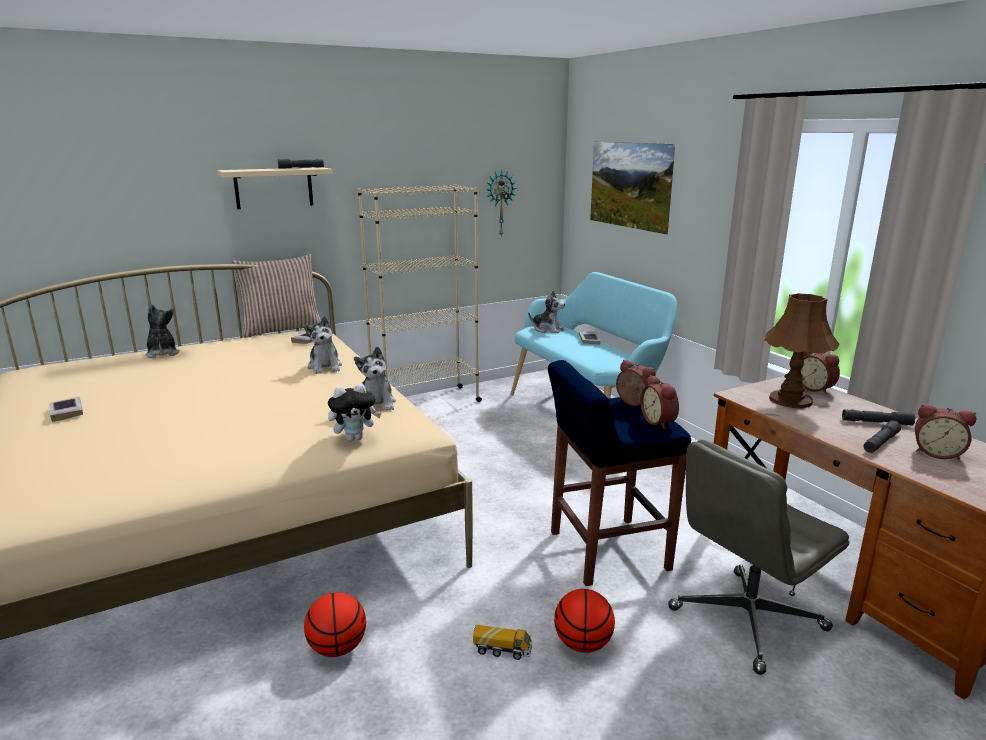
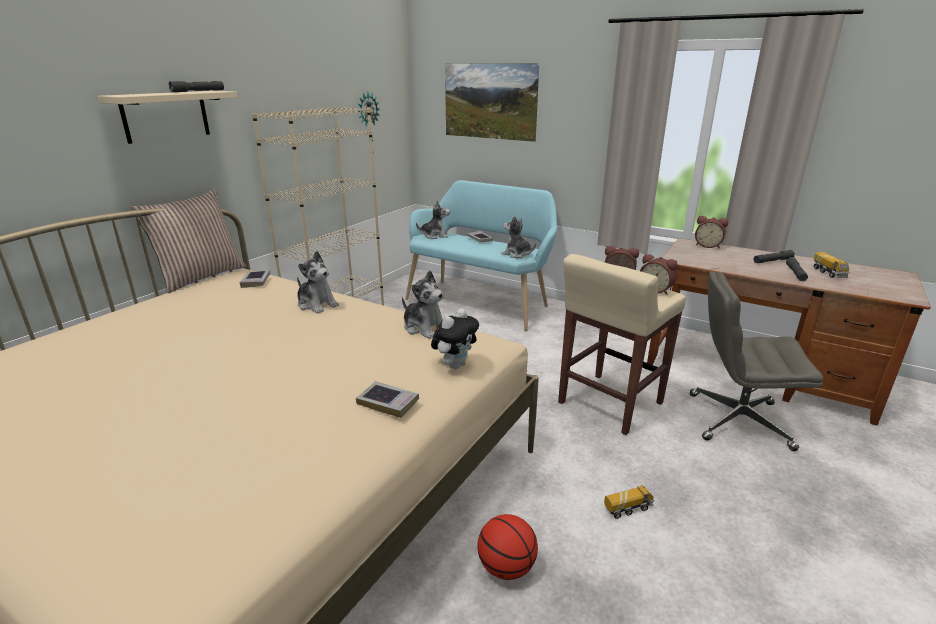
camera: 30 degrees left, 5 degrees up
book [50,397,83,422] -> book moved to [356,381,419,418]
plush toy [145,304,180,358] -> plush toy moved to [501,216,536,258]
blue stool [548,360,691,586] -> beige stool [558,254,686,435]
basketball [554,589,615,653] -> none
grey office chair [668,440,849,675] -> grey office chair turned 75 degrees clockwise [690,272,823,451]
brown table lamp [765,293,839,408] -> none
alarm clock [915,404,976,460] -> toy truck [813,252,850,278]

